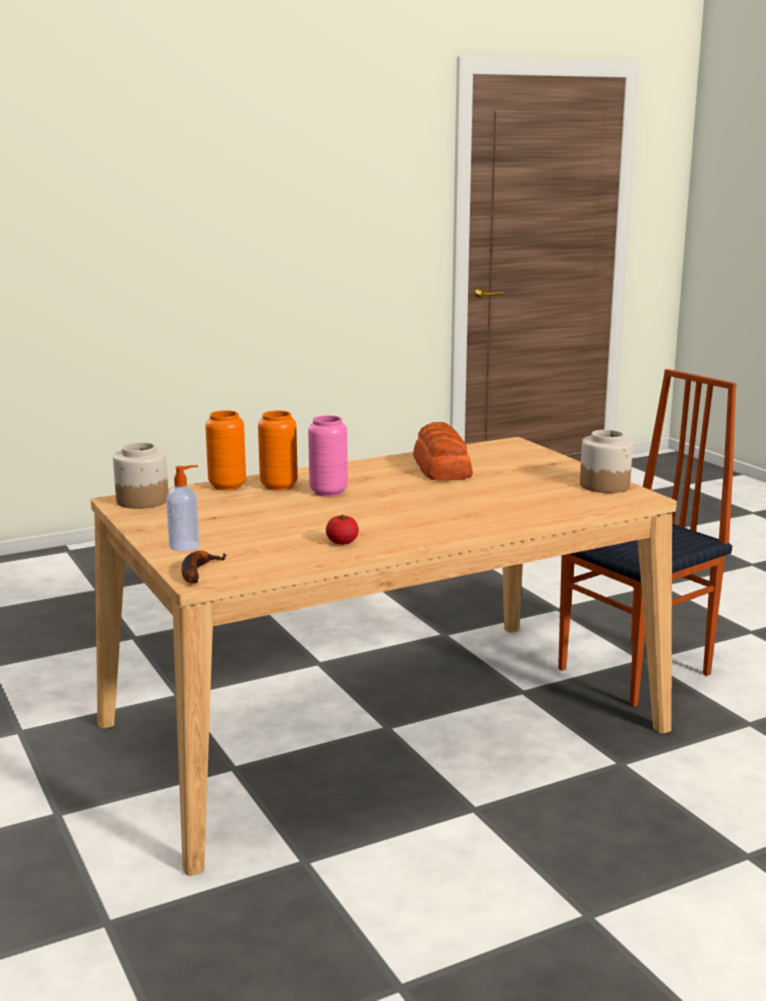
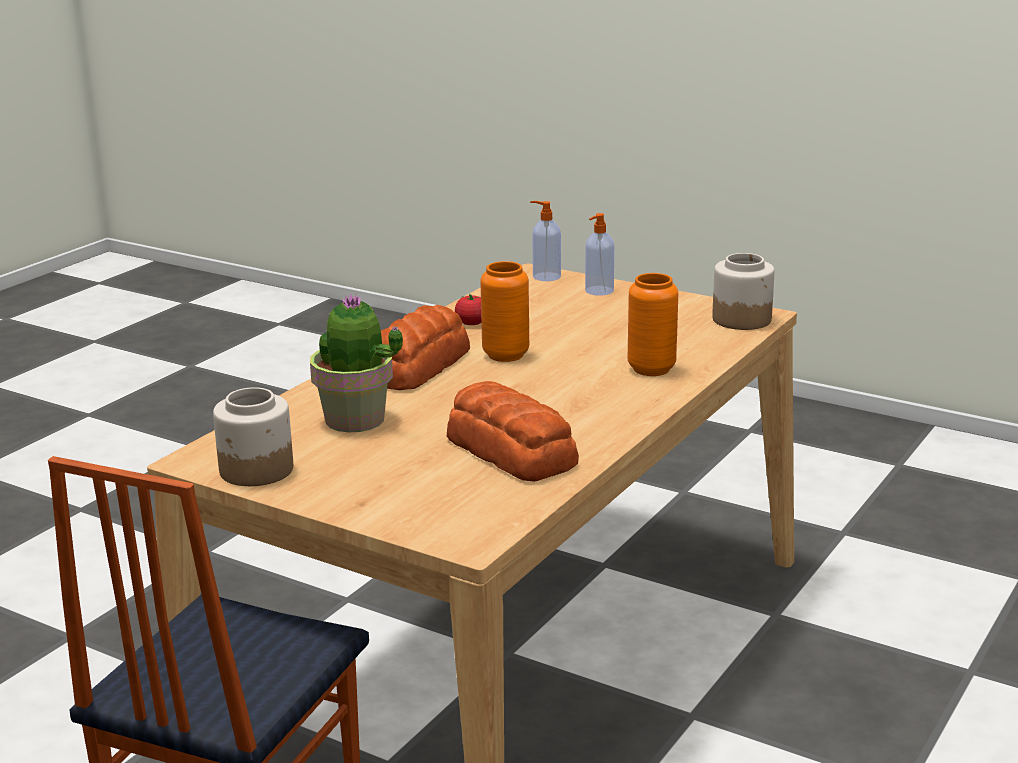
camera: 150 degrees right, 5 degrees up
banana [182,551,227,583] -> soap dispenser [530,201,561,281]
orange vase [205,410,246,490] -> orange vase moved to [480,261,529,362]
pink vase [308,415,348,497] -> none
none -> potted plant [310,294,403,433]
none -> bread [381,305,470,390]

